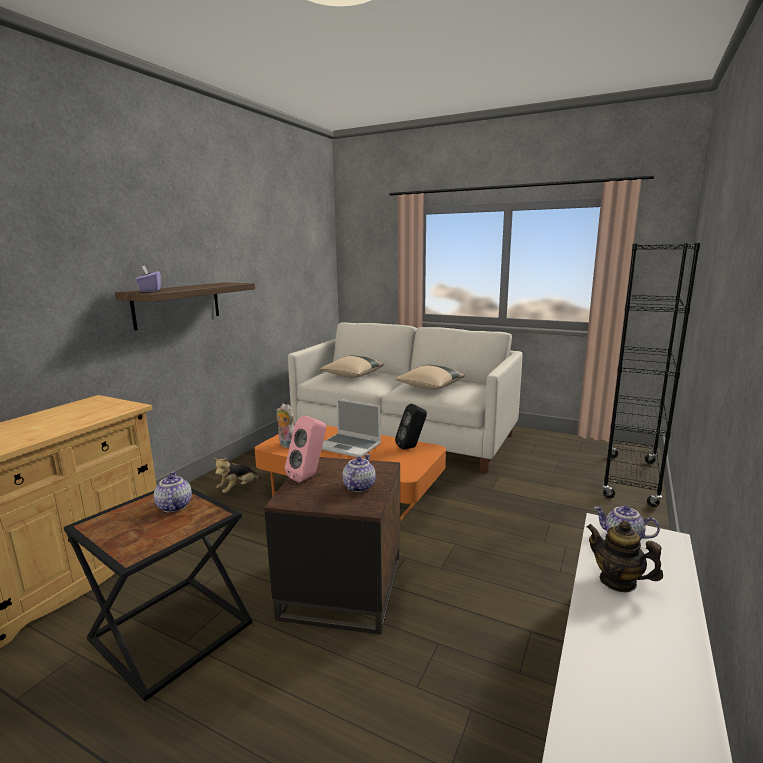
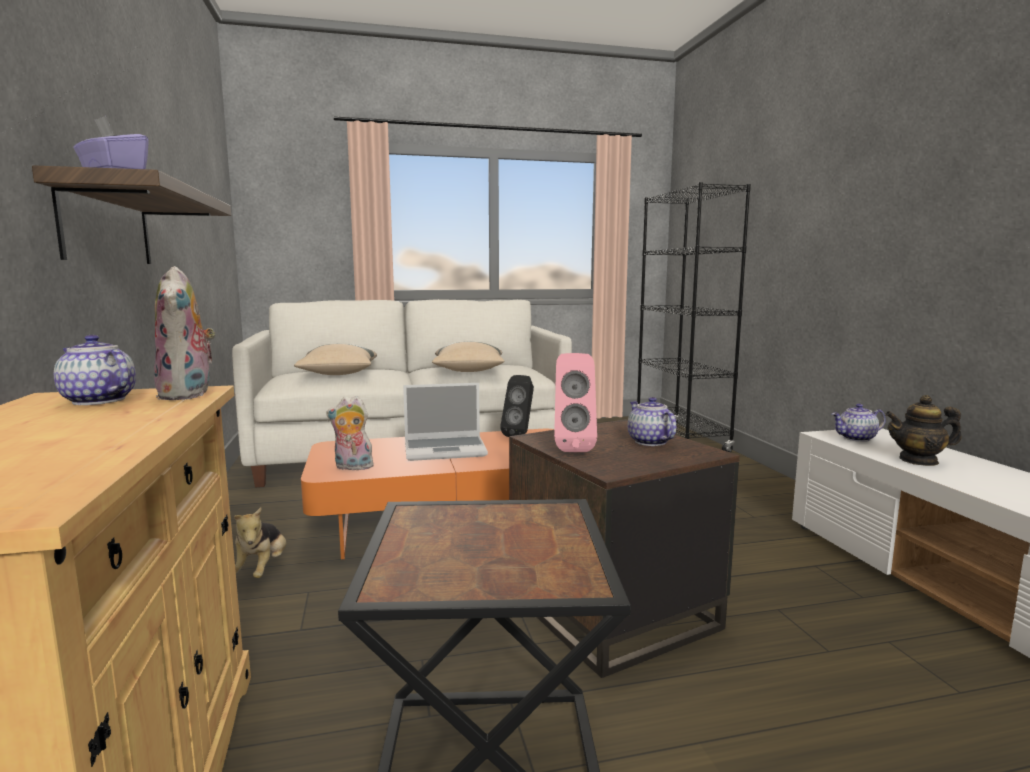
camera: 40 degrees left, 5 degrees down
teapot [154,471,192,512] -> teapot moved to [54,335,136,405]
none -> plush toy [154,266,215,400]

